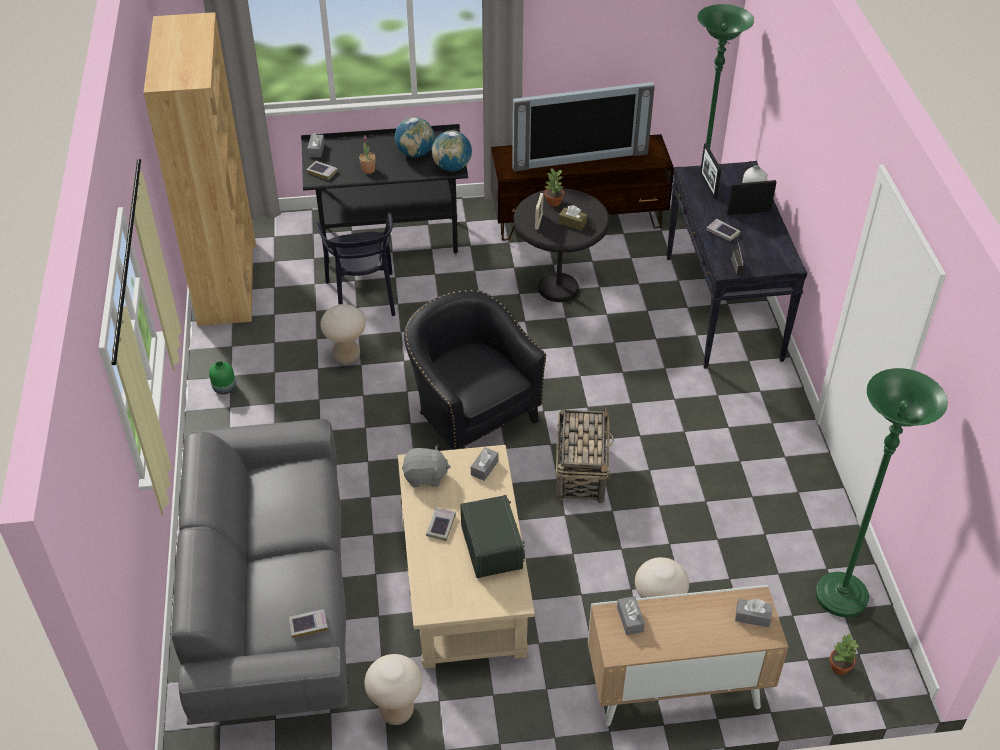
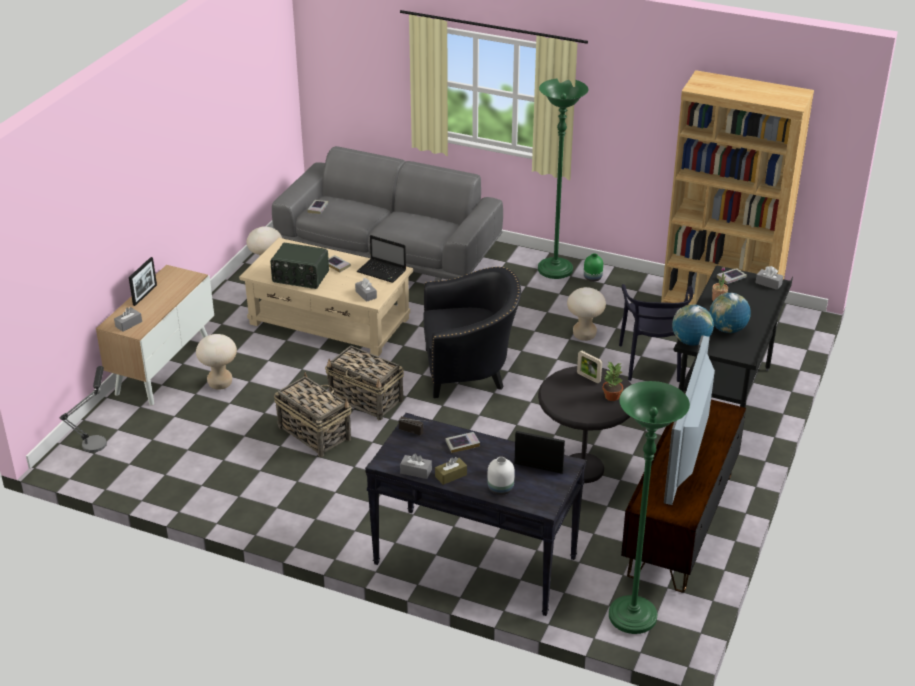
camera: 120 degrees right, 10 degrees down
black chair [316,212,395,316] -> black chair turned 105 degrees counterclockwise [619,284,693,382]
grey plush toy [402,445,451,487] -> laptop [357,235,406,283]
brown tissue box [558,205,587,230] -> brown tissue box moved to [435,457,467,485]
grey tissue box [617,596,645,635] -> grey tissue box moved to [400,454,432,479]
picture frame [727,180,777,215] -> picture frame moved to [129,257,157,306]
green floor lamp [816,368,948,617] -> green floor lamp moved to [538,79,588,279]
potted plant [829,634,860,675] -> table lamp [60,366,107,452]
none -> basket [274,372,352,457]

